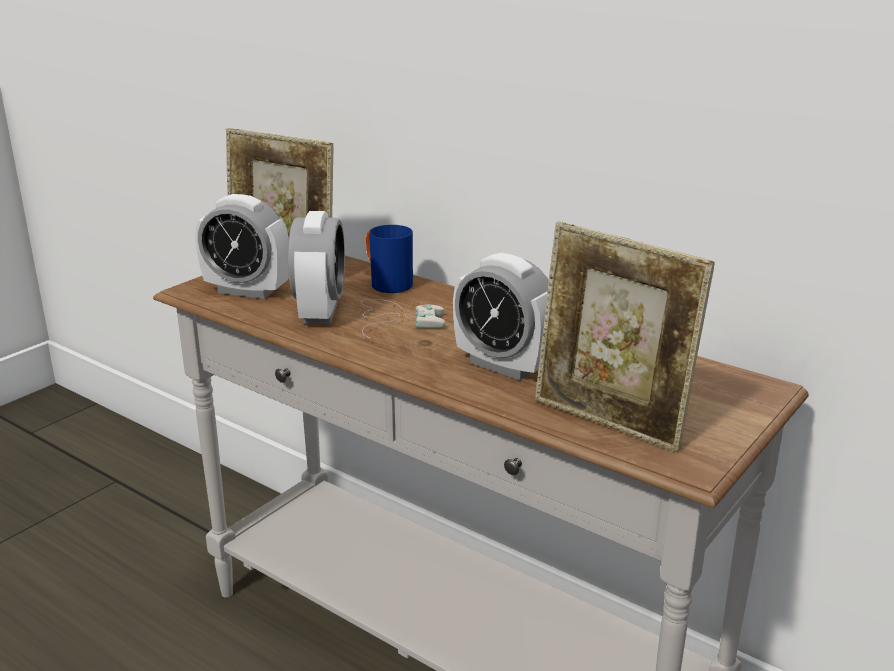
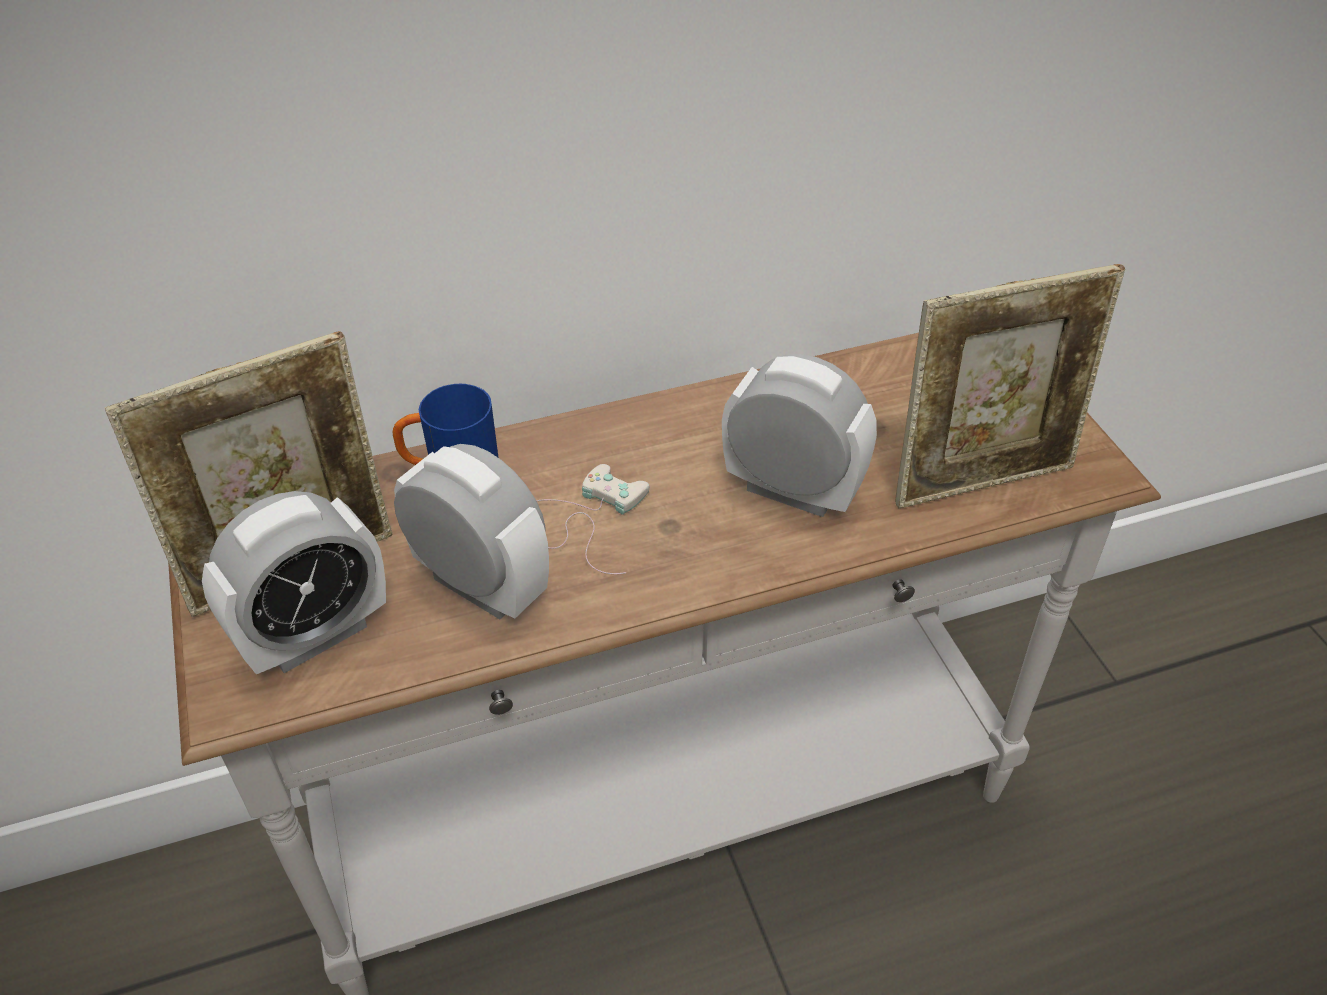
camera: 55 degrees left, 20 degrees up
alarm clock [453,253,549,380] -> alarm clock turned 135 degrees counterclockwise [722,354,877,517]

